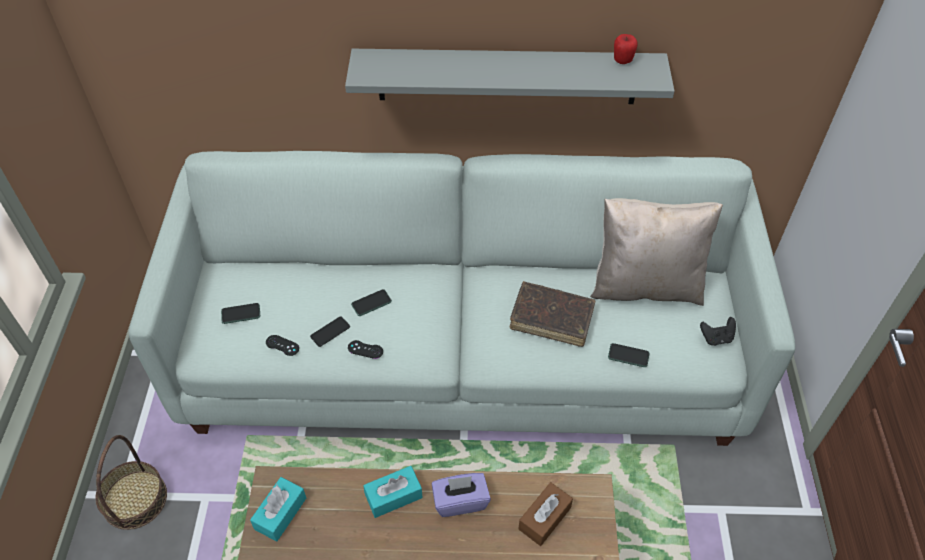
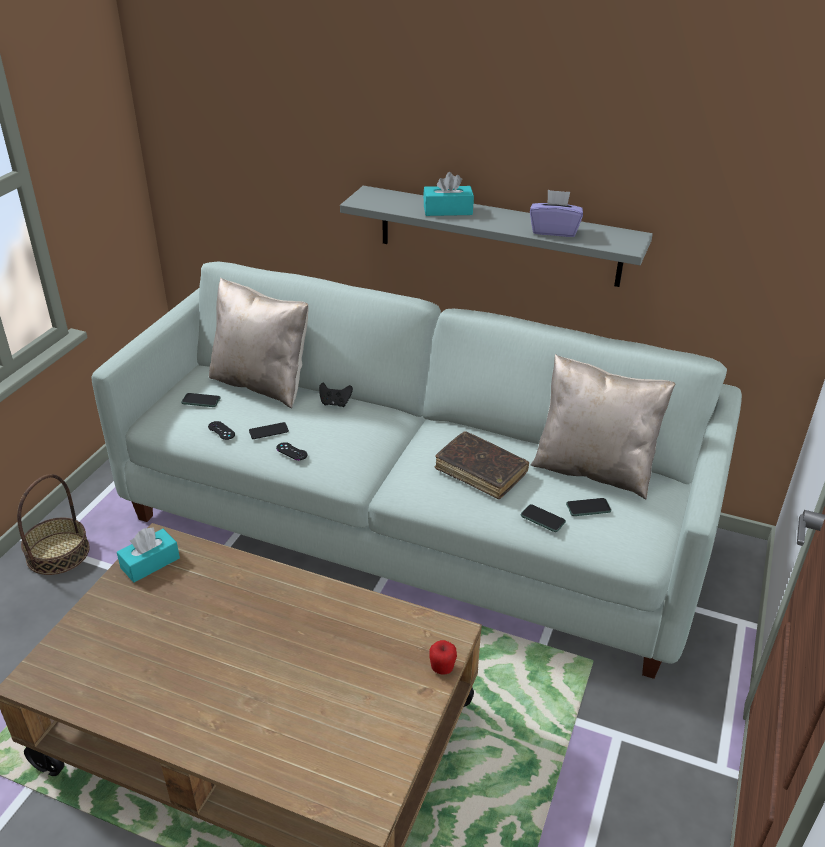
camera: 20 degrees right, 15 degrees down
phone [351,289,392,316] -> phone moved to [566,498,611,516]
turquoise tissue box [363,466,423,518] -> turquoise tissue box moved to [423,172,474,216]
purple tissue box [432,473,491,517] -> purple tissue box moved to [530,190,583,237]
brown tissue box [518,482,573,546] -> none
apple [614,34,638,64] -> apple moved to [429,640,457,674]
black game controller [700,317,736,346] -> black game controller moved to [319,383,353,407]
none -> beige pillow [209,278,309,408]

